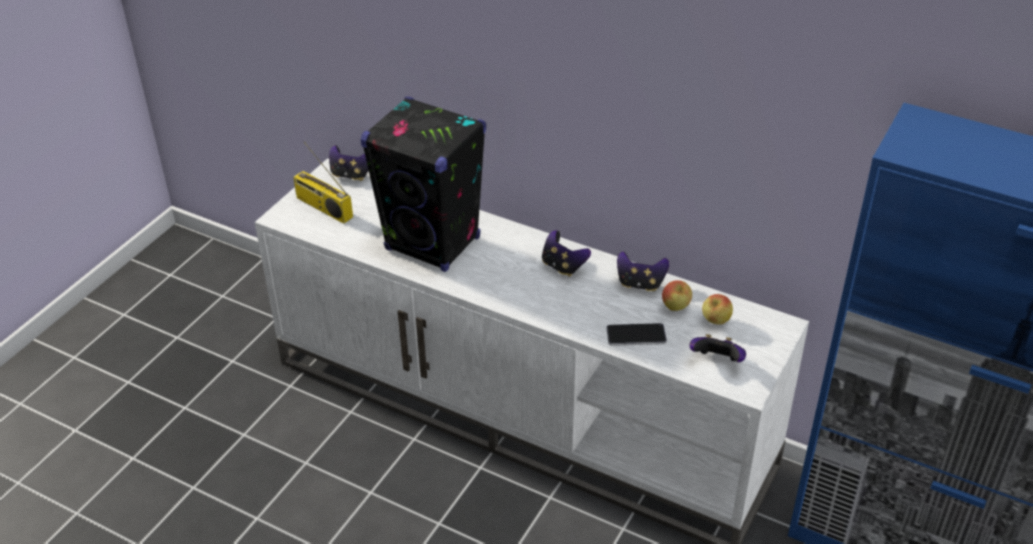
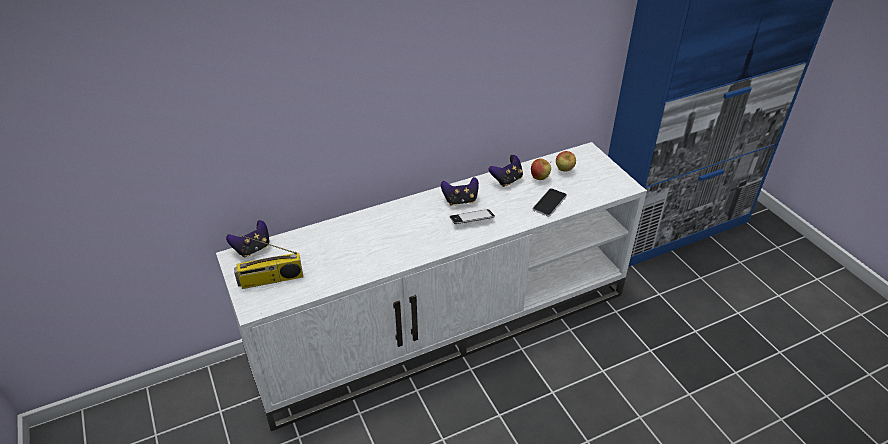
camera: 55 degrees left, 0 degrees up
black speaker [361,96,486,272] -> none
game controller [690,334,746,362] -> none
none -> phone [450,209,495,224]

